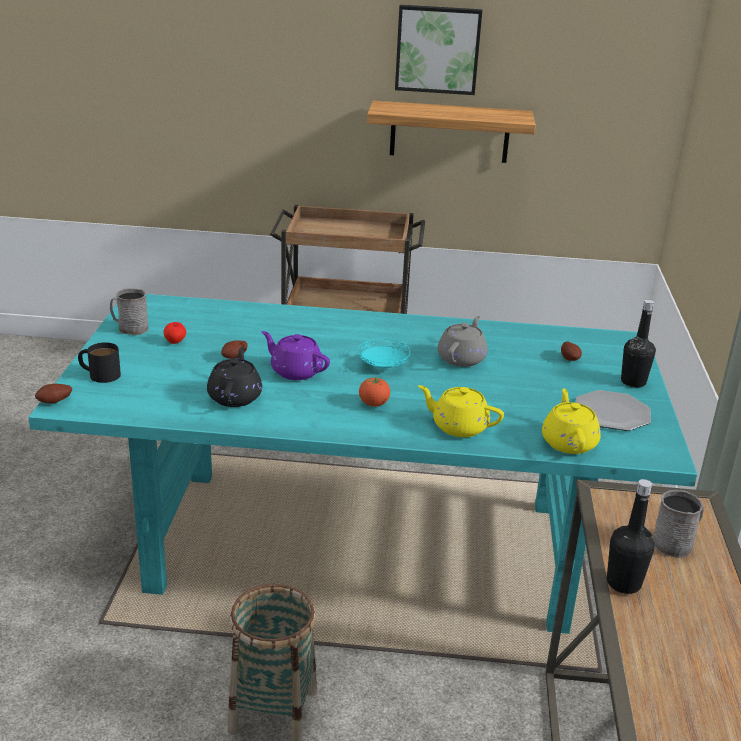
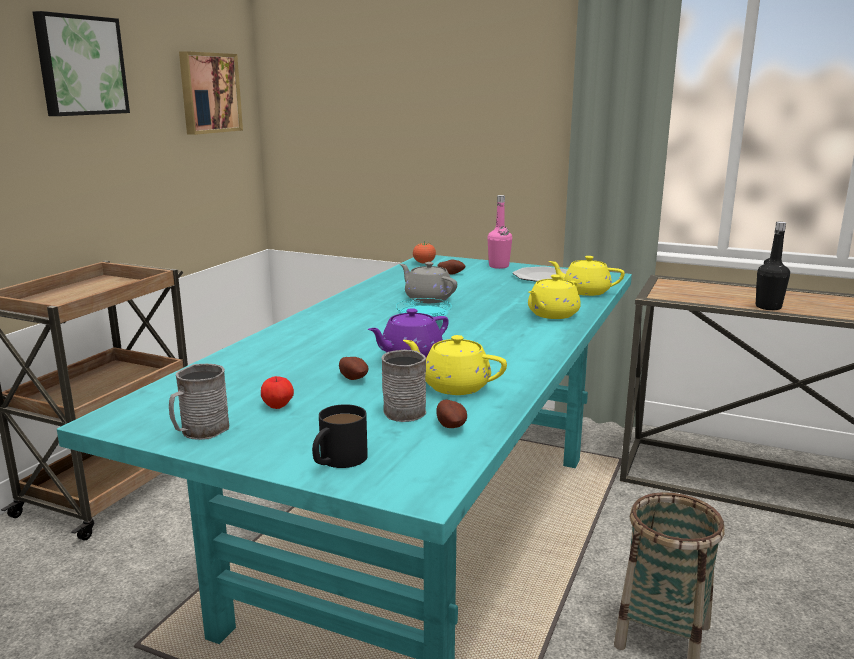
camera: 70 degrees left, 10 degrees down
potato [35,384,72,403] -> potato moved to [436,399,467,428]
black teapot [207,347,262,407] -> yellow teapot [403,335,507,395]
tomato [359,377,390,407] -> tomato moved to [413,241,436,264]
shelf [367,101,536,163] -> none
black bottle [621,300,656,388] -> pink bottle [487,195,512,269]
grey mug [653,490,704,558] -> grey mug moved to [381,350,426,422]
none -> picture [179,51,243,135]

